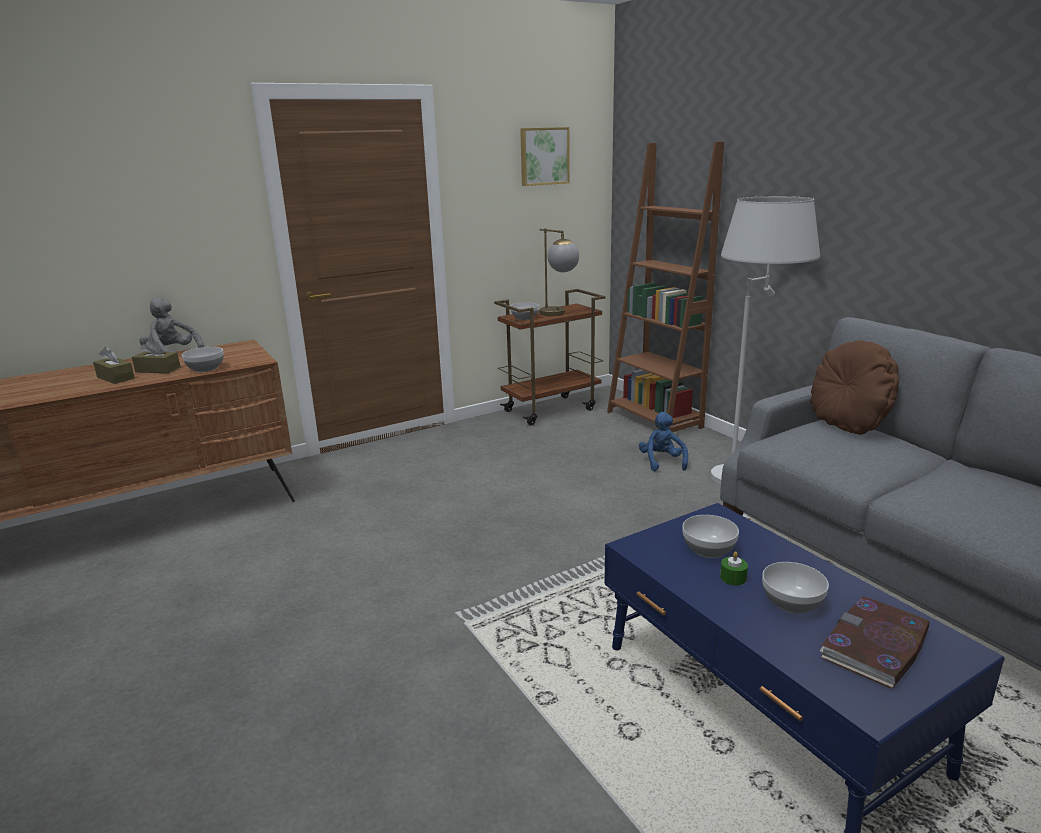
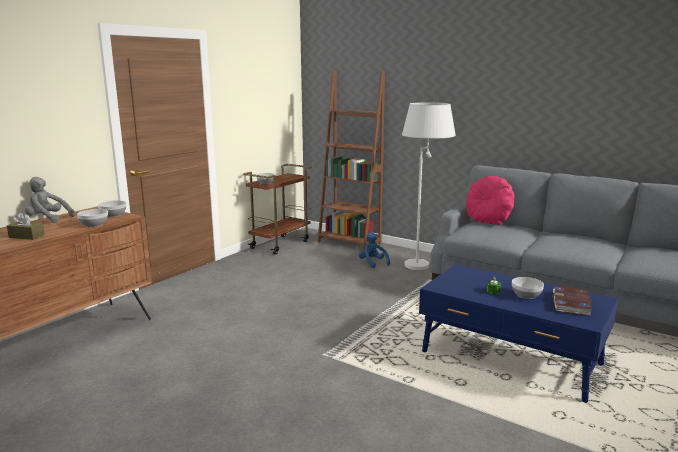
camera: 25 degrees left, 5 degrees down
brown tissue box [132,340,180,373] -> none
picture [520,127,570,186] -> none
table lamp [539,228,579,316] -> none
bowl [682,515,739,558] -> bowl moved to [98,200,126,217]
brown pillow [810,340,899,435] -> pink pillow [466,176,514,225]

